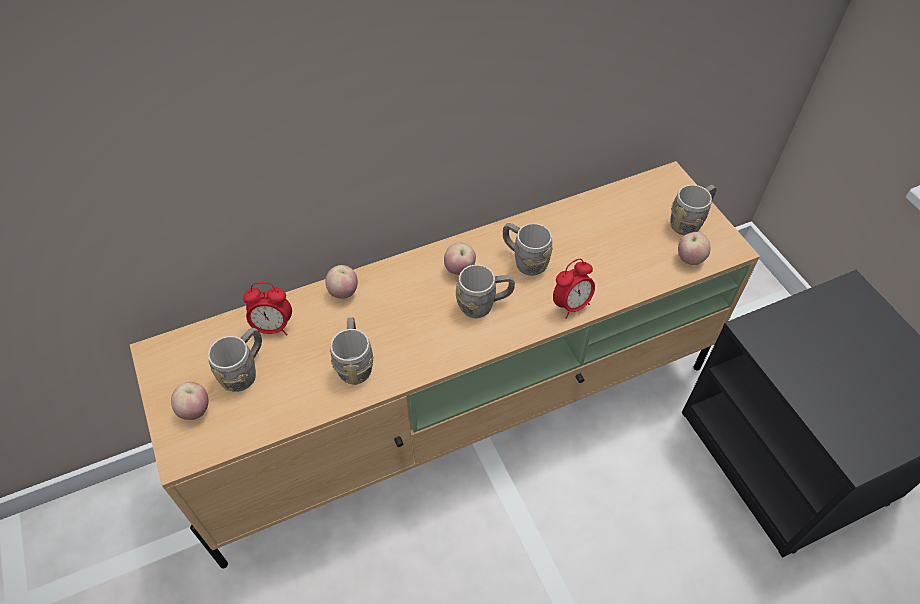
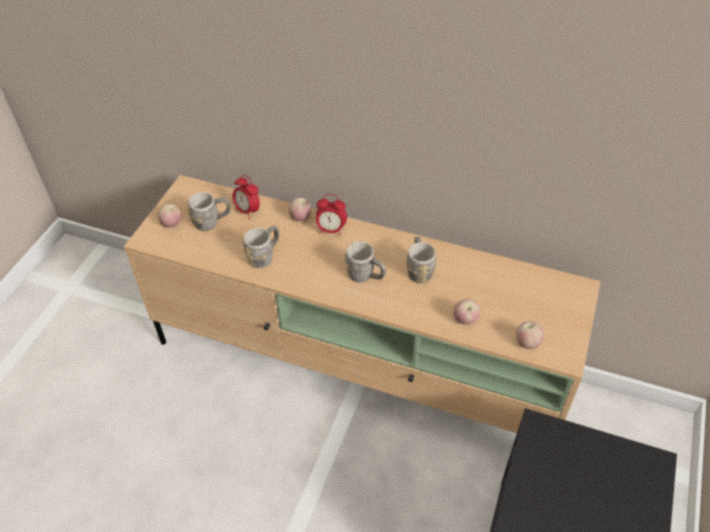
camera: 45 degrees right, 5 degrees down
apple [444,243,476,275] -> apple moved to [453,299,480,325]
alarm clock [553,259,595,319] -> alarm clock moved to [316,194,347,236]
grey mug [671,185,717,236] -> none

